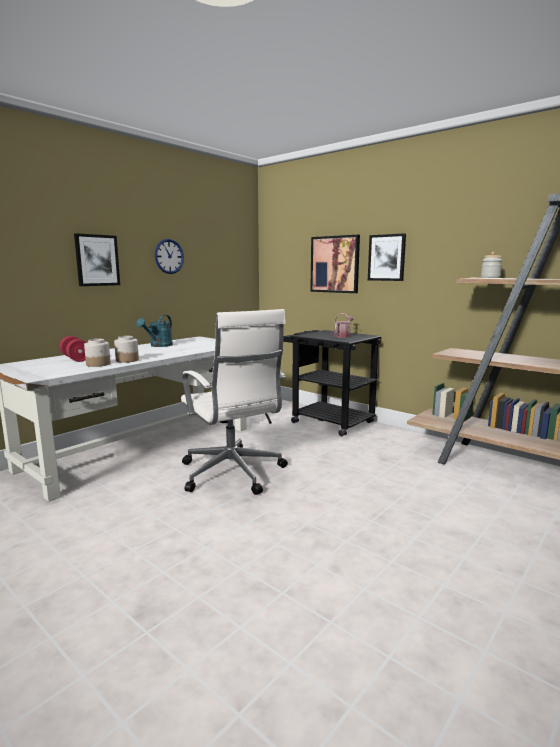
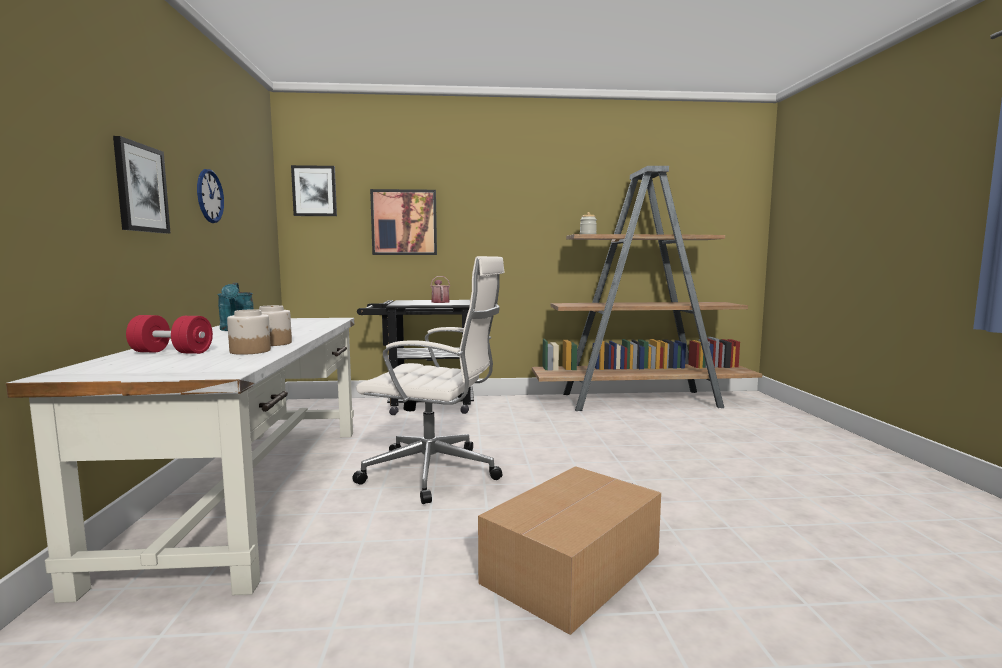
camera: 45 degrees left, 5 degrees down
picture [368,233,406,281] -> picture moved to [291,165,337,216]
none -> cardboard box [478,466,661,635]

